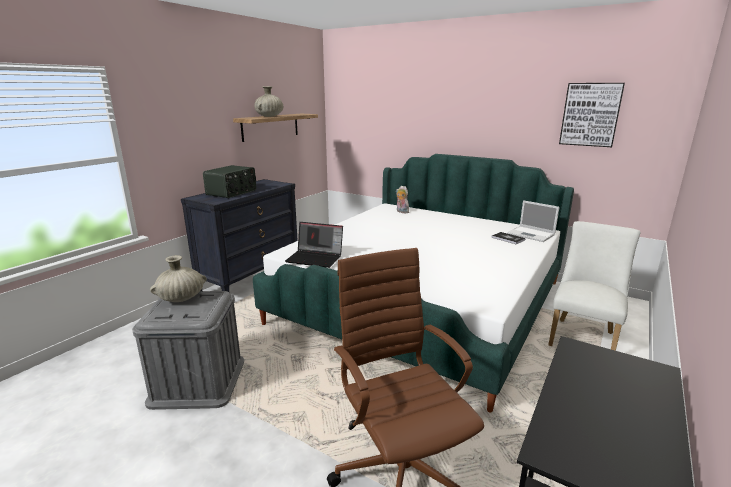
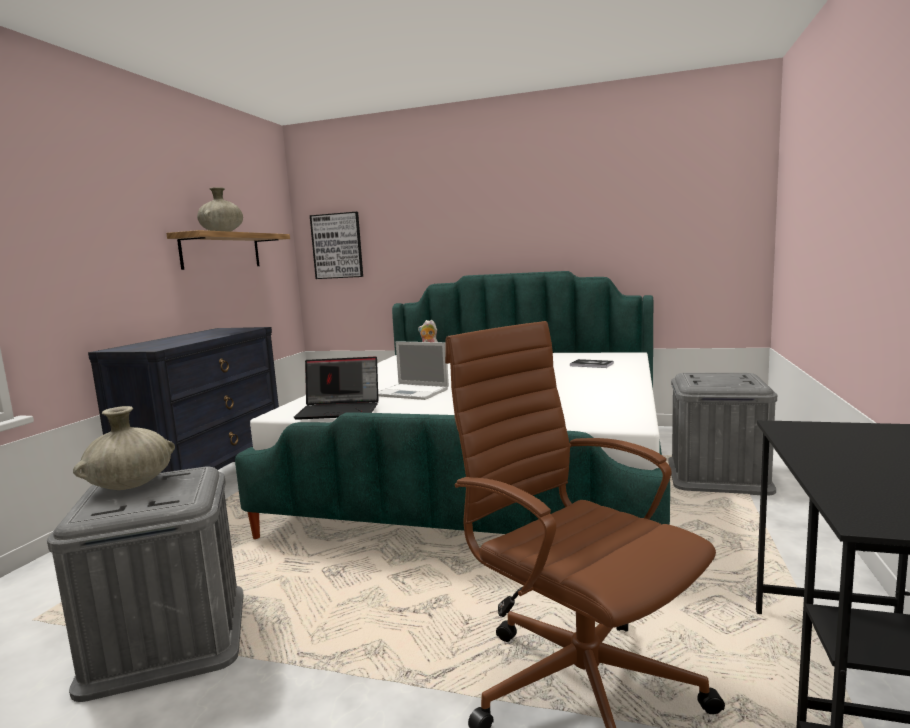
camera: 15 degrees left, 10 degrees down
radio [203,165,256,198] -> none
laptop [508,200,560,242] -> laptop moved to [378,341,449,400]
white chair [548,221,641,351] -> grey storage box [668,373,777,496]
picture [559,83,625,147] -> picture moved to [310,212,363,279]

